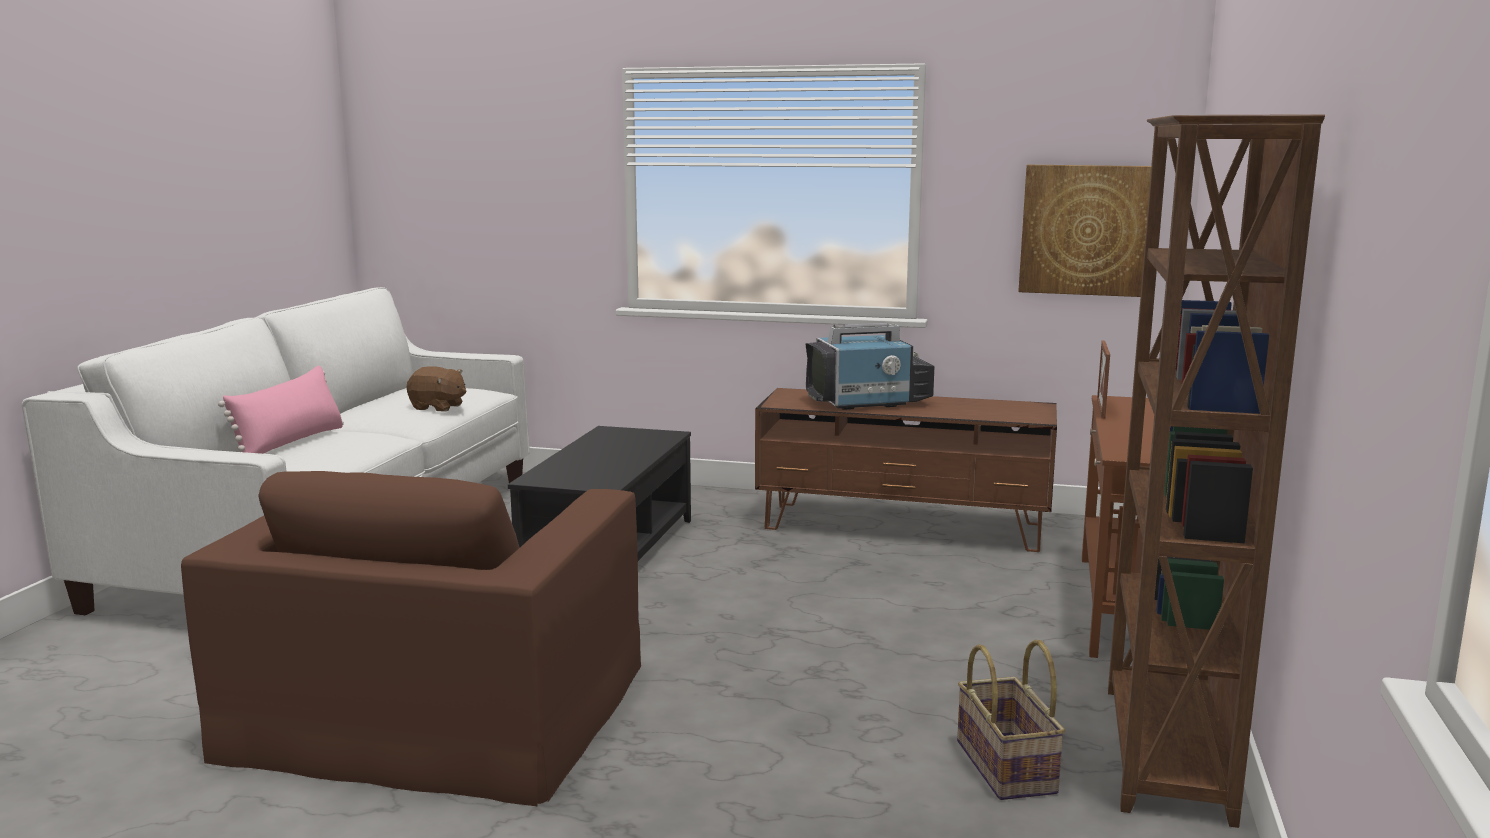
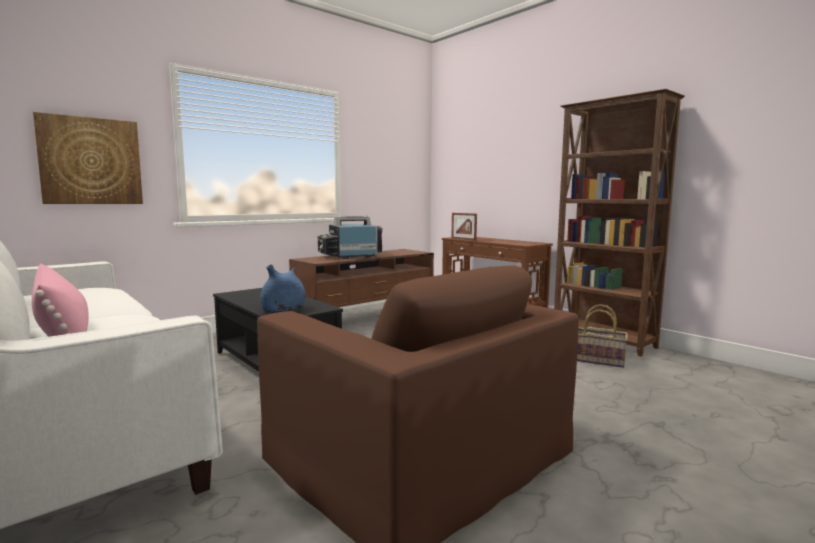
camera: 55 degrees left, 5 degrees down
brown plush toy [407,366,466,412] -> none
television [806,323,935,410] -> television turned 135 degrees counterclockwise [317,215,382,259]
picture [1018,165,1151,297] -> picture moved to [33,112,143,204]
none -> blue vase [260,265,305,313]

